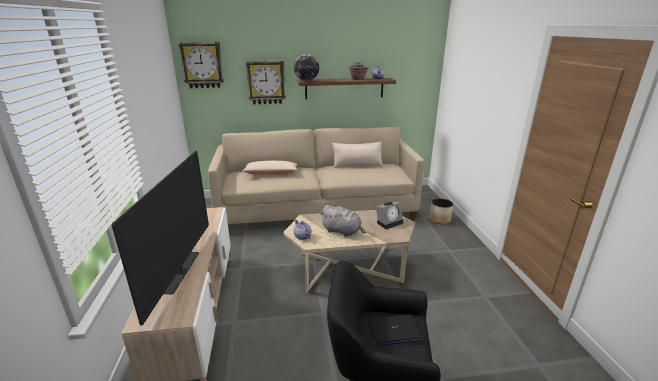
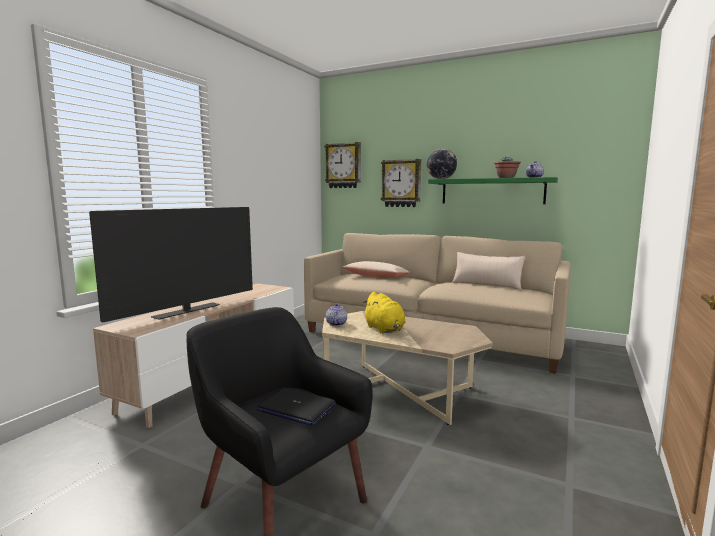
camera: 35 degrees right, 15 degrees down
brown shelf [298,78,396,99] -> green shelf [428,177,558,204]
grey plush toy [320,205,365,237] -> yellow plush toy [363,292,406,334]
alarm clock [376,202,403,229] -> none
planter [429,198,453,224] -> none

